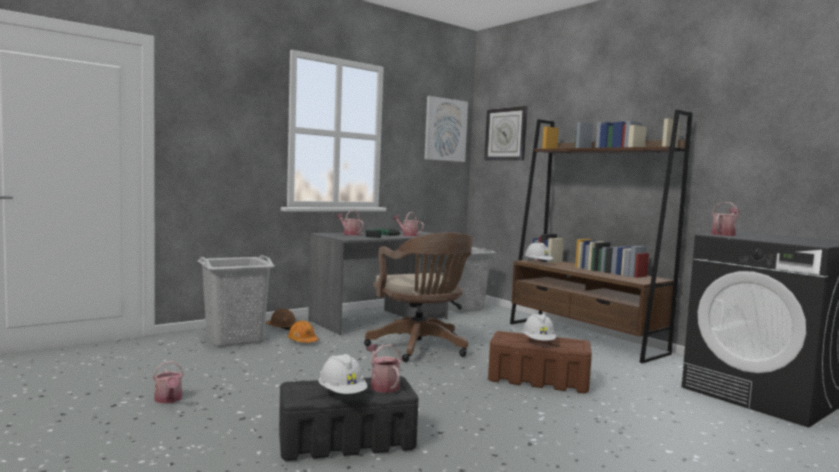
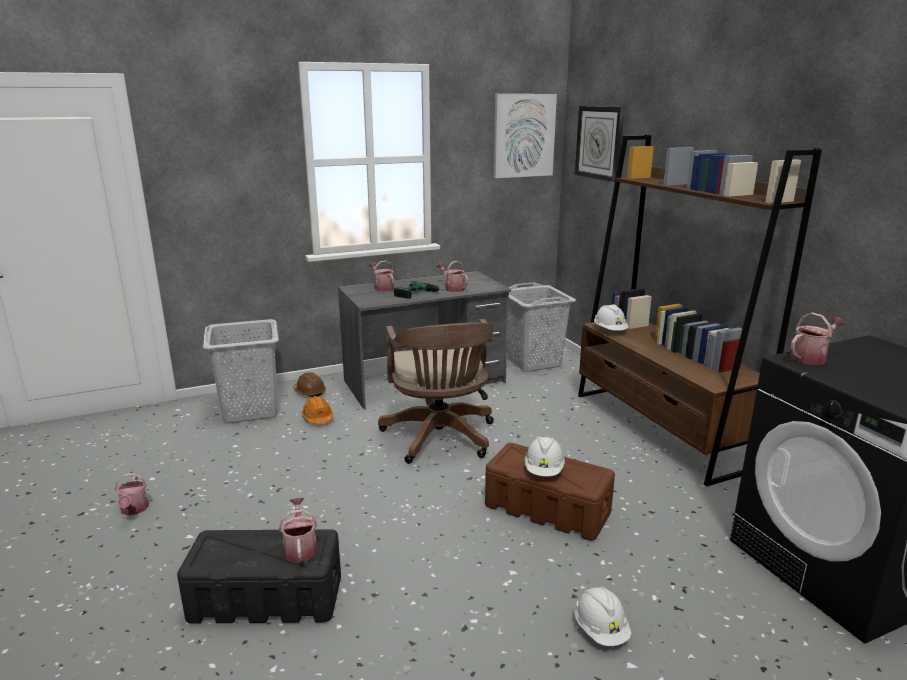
camera: 15 degrees right, 15 degrees up
white hard hat [318,354,368,394] -> white hard hat moved to [574,586,631,646]

